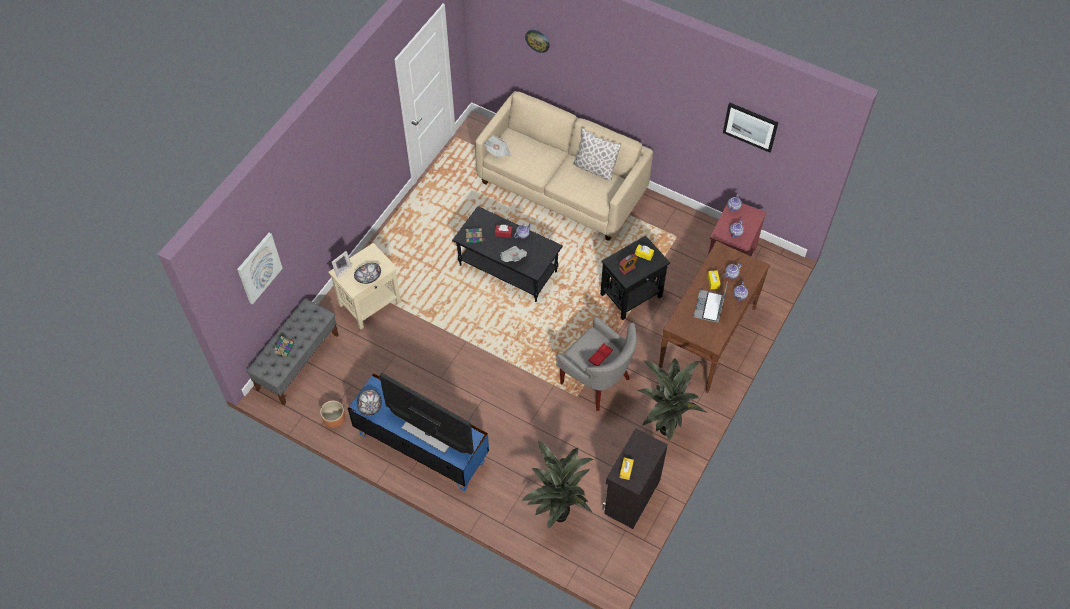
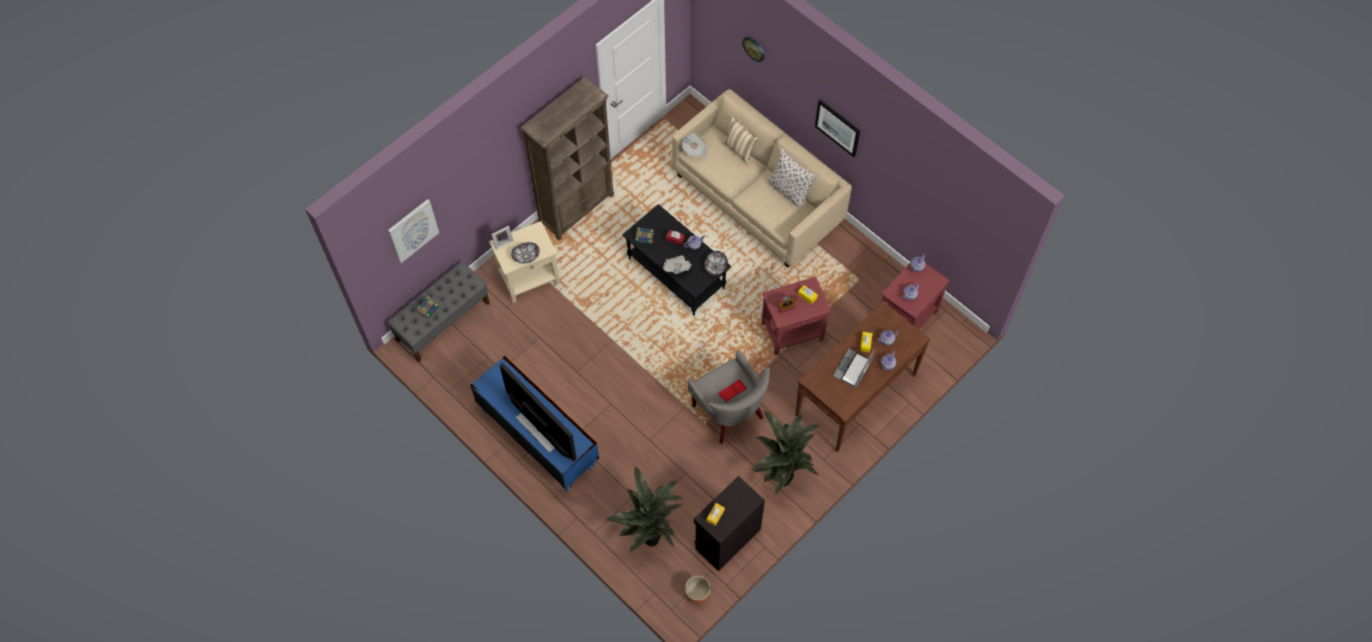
camera: 15 degrees right, 5 degrees up
brown planter [320,400,345,428] -> brown planter moved to [685,576,711,605]
bowl [357,389,382,416] -> bowl moved to [704,251,728,275]
black side table [600,236,670,320] -> red side table [761,276,832,355]
picture [723,103,779,153] -> picture moved to [815,100,860,157]
none -> brown bookcase [520,77,614,240]
none -> beige pillow [722,116,758,165]

